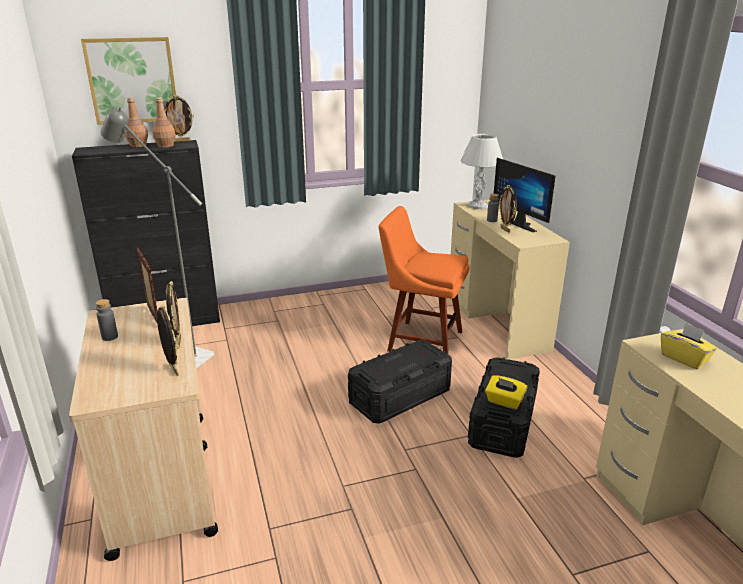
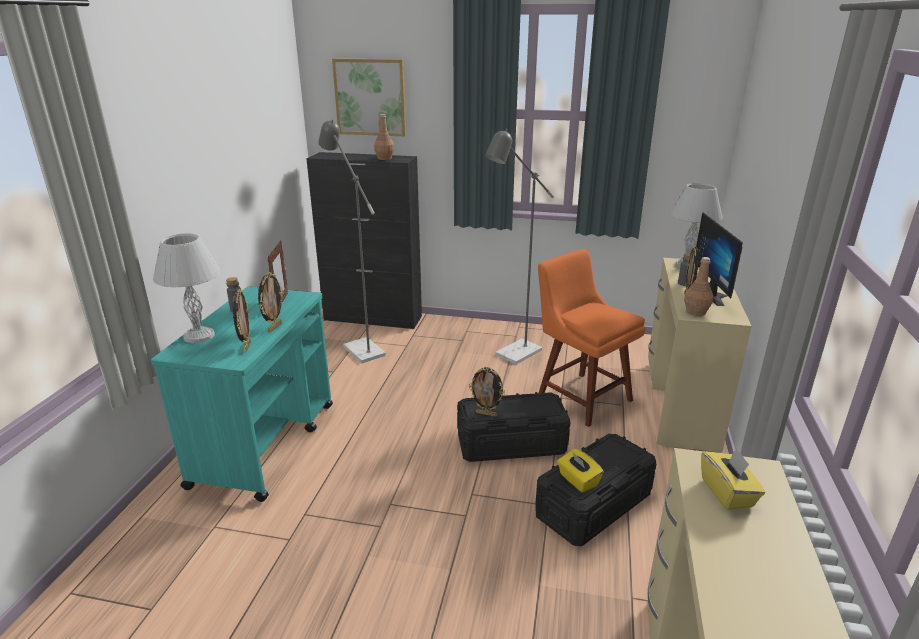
camera: 30 degrees right, 0 degrees up
beige cart [69,298,218,561] -> turquoise cart [151,287,333,502]
brown bottle [125,97,148,147] -> brown bottle moved to [684,257,713,316]
picture frame [164,95,194,142] -> picture frame moved to [469,367,505,417]
none -> white table lamp [153,233,221,343]
none -> grey floor lamp [485,128,554,364]

